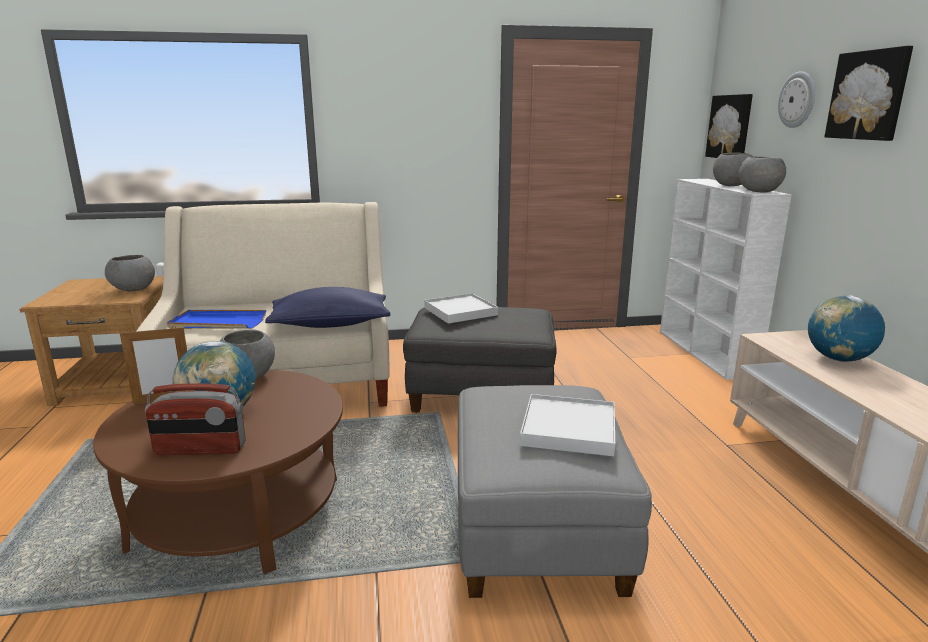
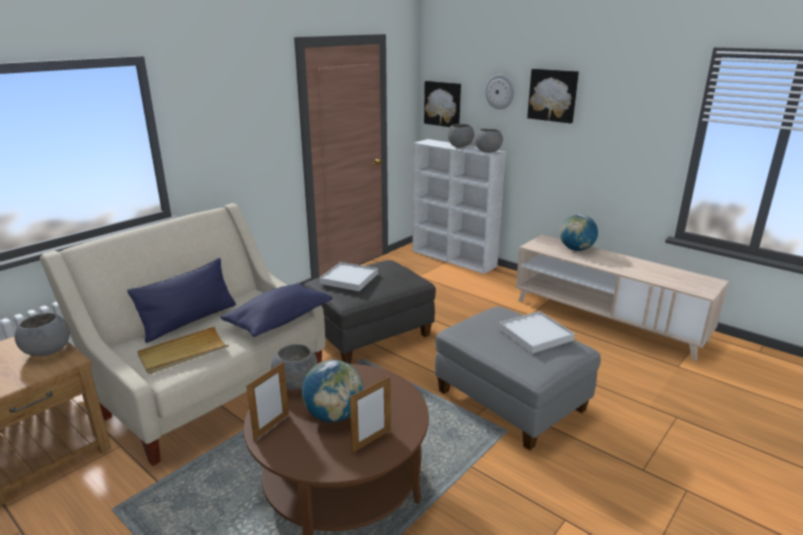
camera: 40 degrees left, 5 degrees up
radio [145,383,245,455] -> picture frame [350,376,391,453]
blue tray [167,310,266,329] -> beige tray [137,326,229,374]
none -> blue pillow [127,258,236,343]

